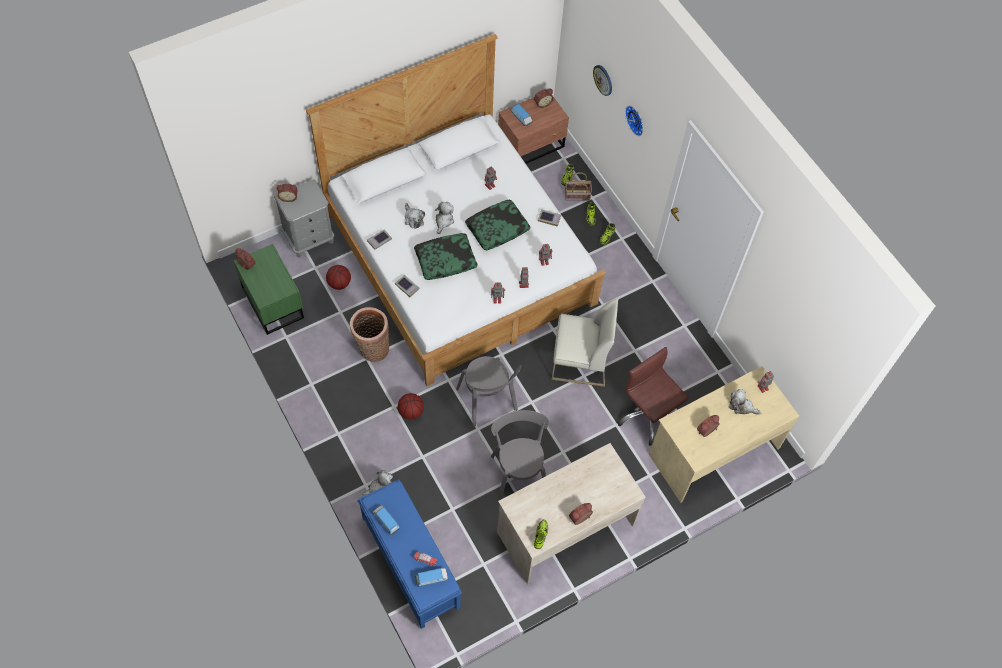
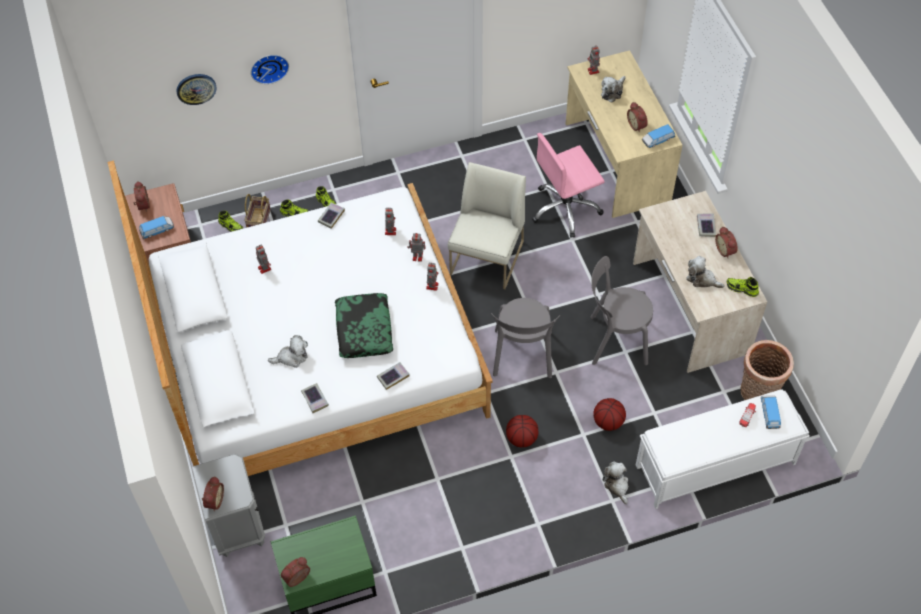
camera: 75 degrees left, 5 degrees down
basketball [326,265,351,290] -> basketball moved to [593,398,626,431]
basket [350,307,389,362] -> basket moved to [741,340,794,400]
blue bench [357,479,462,629] -> white bench [636,389,810,509]
toy car [373,505,400,535] -> toy car moved to [642,124,675,148]
plush toy [435,202,454,234] -> plush toy moved to [687,256,725,288]
grey chair [456,356,521,427] -> grey chair turned 105 degrees clockwise [491,298,560,378]
pillow [465,200,530,250] -> none
brown office chair [617,347,689,446] -> pink office chair [532,133,605,238]
none -> book [697,214,716,237]

